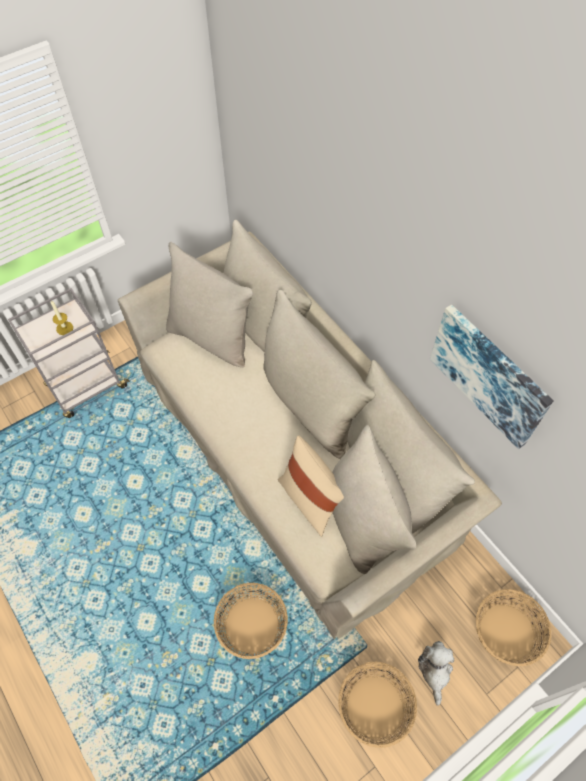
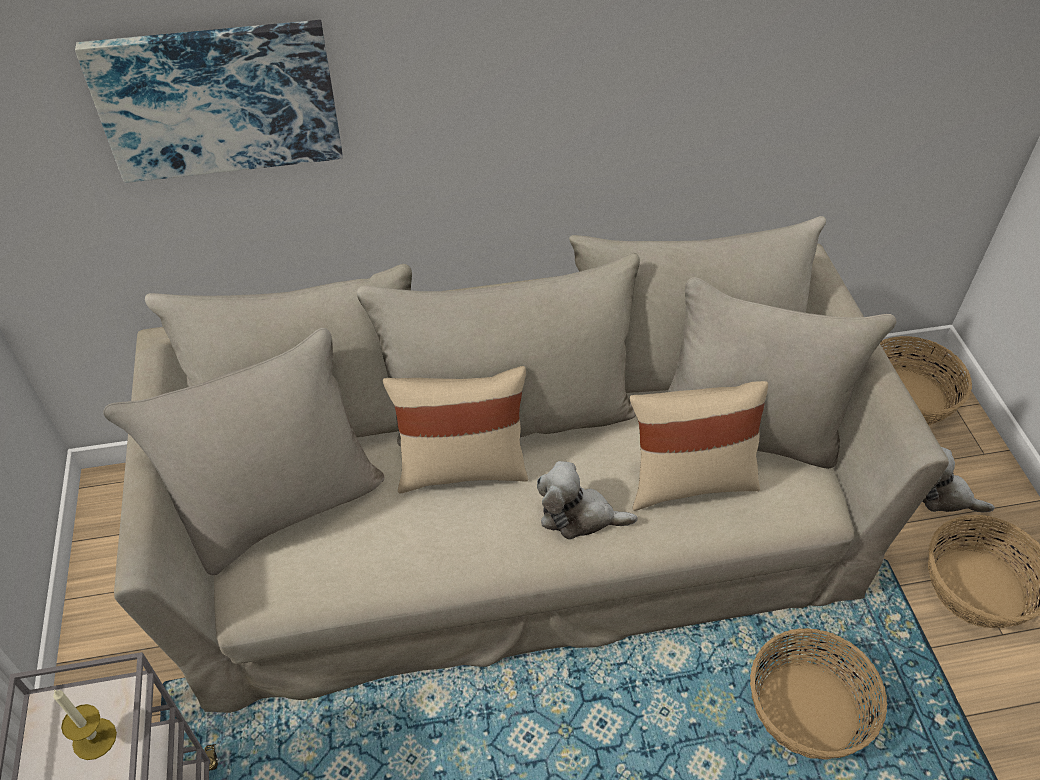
camera: 65 degrees left, 10 degrees down
picture [430,304,554,449] -> picture moved to [75,20,343,183]
none -> beige pillow [383,366,528,493]
none -> plush toy [537,461,638,540]

